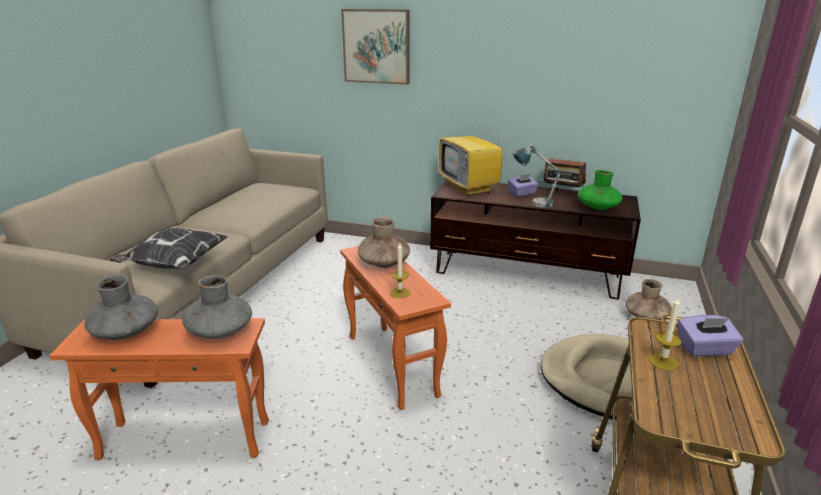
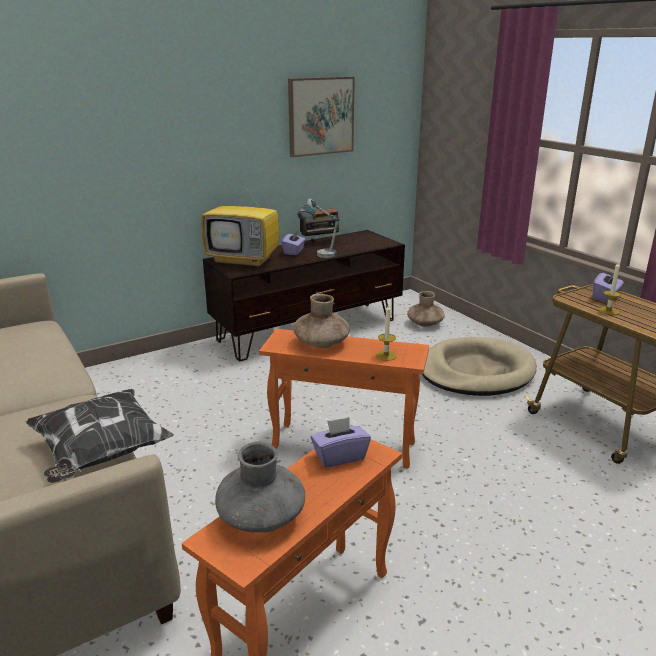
camera: 50 degrees left, 0 degrees up
grey vase [182,275,252,339] -> purple tissue box [311,417,371,468]
picture [341,9,410,85] -> picture moved to [288,77,355,157]
green vase [578,170,622,210] -> none

